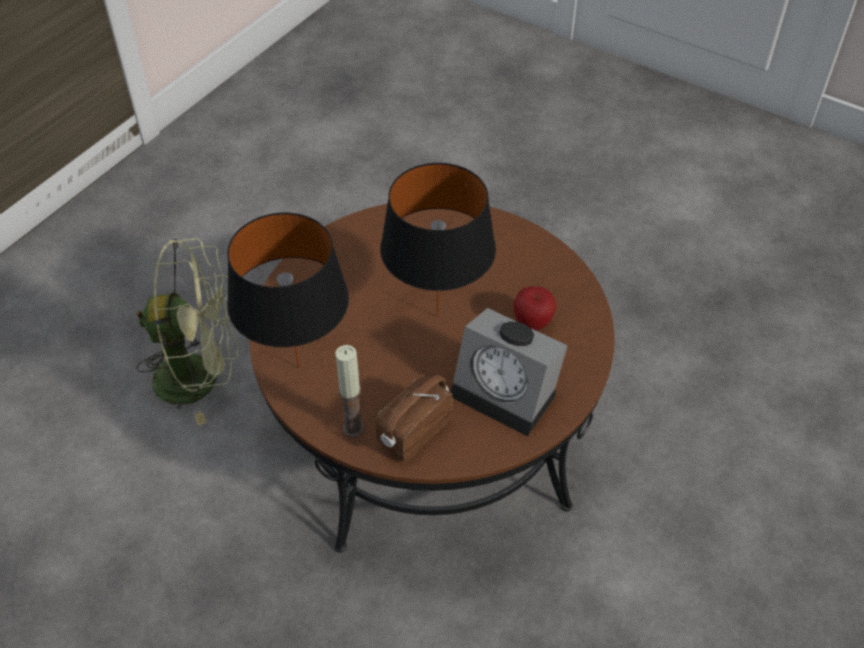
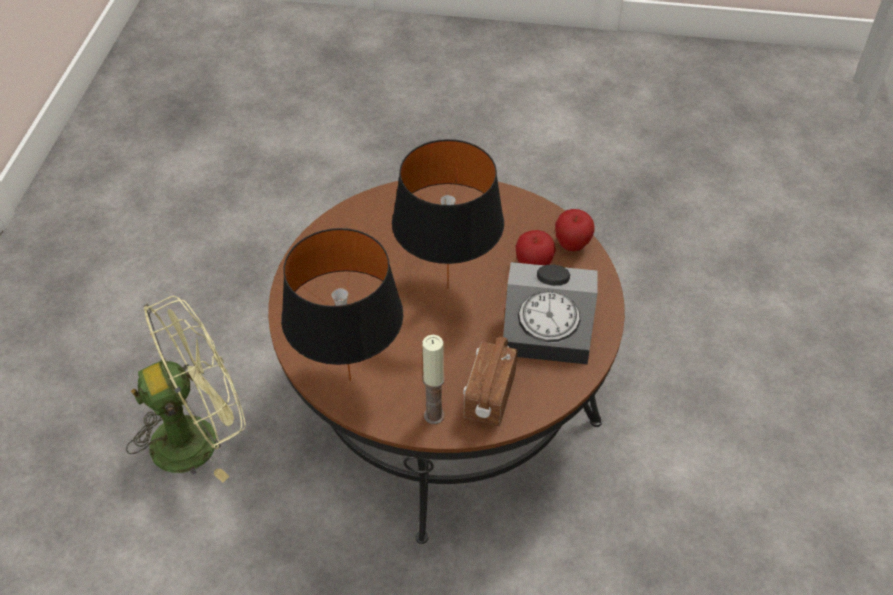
camera: 25 degrees left, 0 degrees up
none -> apple [555,209,594,251]

